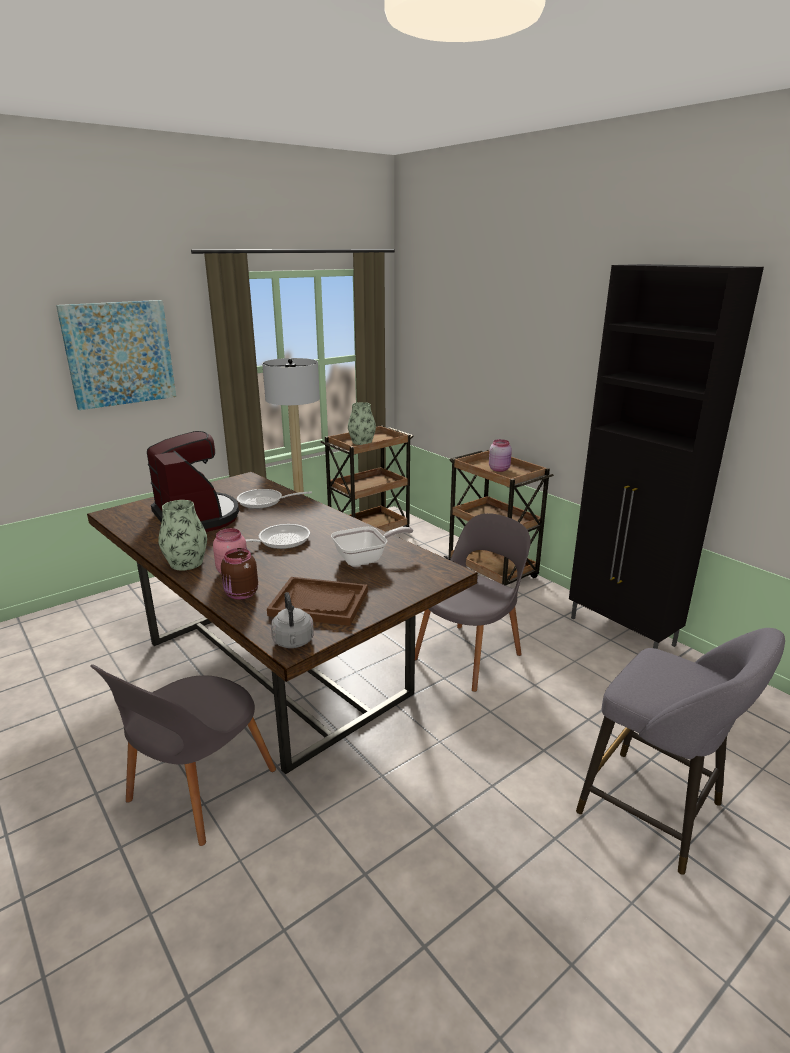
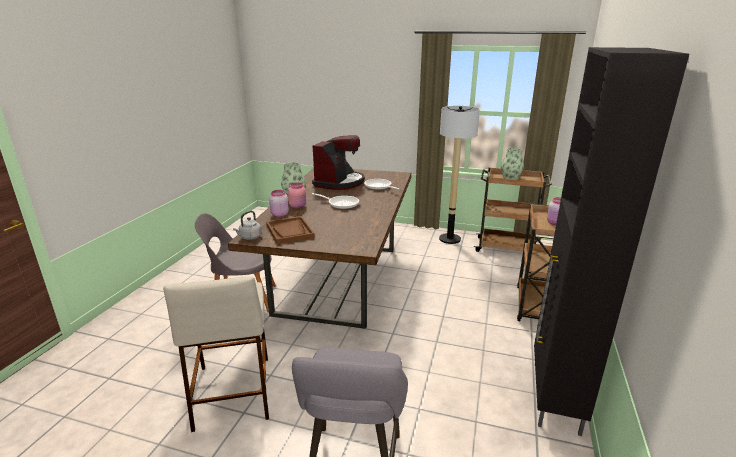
camera: 55 degrees right, 0 degrees up
picture [56,300,176,410] -> none
brown jar [221,548,258,599] -> pink jar [269,190,289,217]
frying pan [331,527,413,566] -> none
grey chair [415,513,530,692] -> none
none -> beige stool [163,277,269,432]

